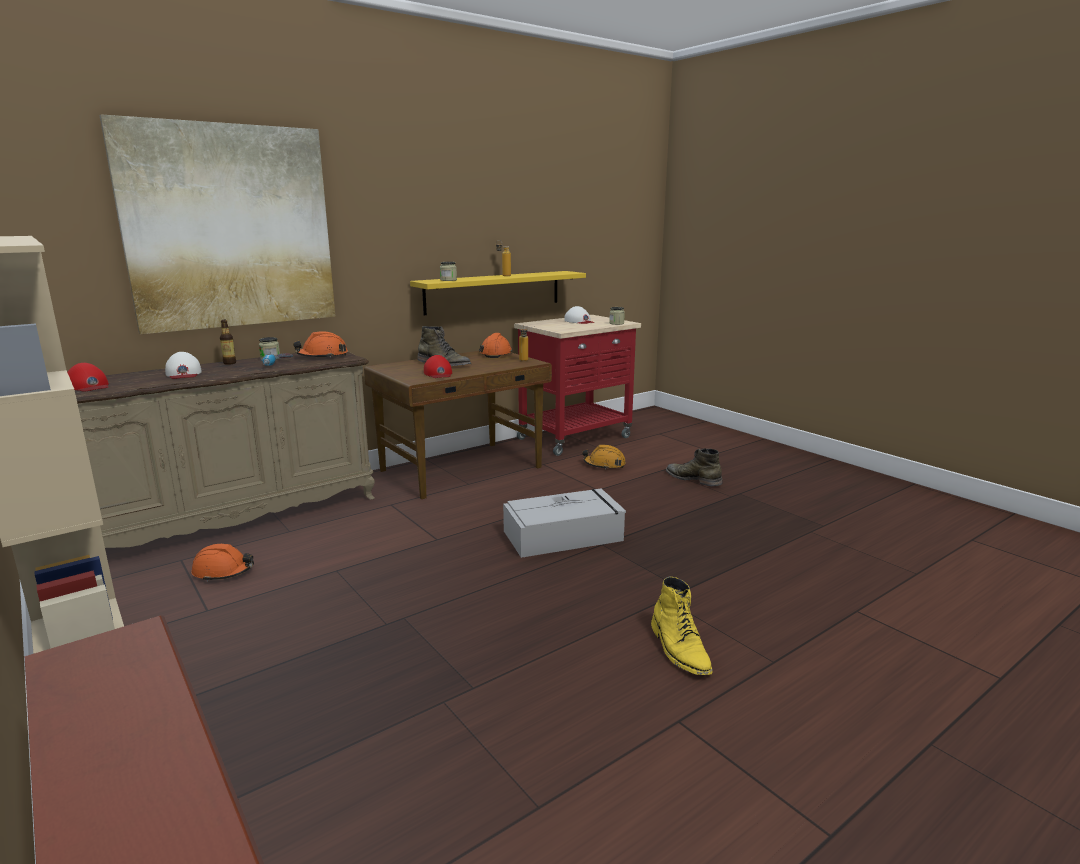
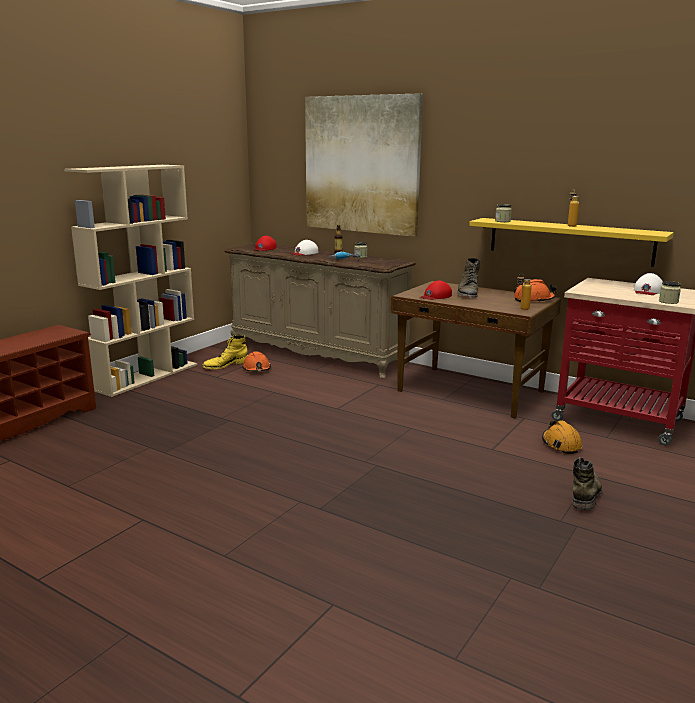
camera: 70 degrees right, 0 degrees up
orange hard hat [293,331,348,358] -> none
grey storage box [503,488,626,558] -> none
yellow boot [651,577,712,675] -> yellow boot moved to [202,335,248,369]

